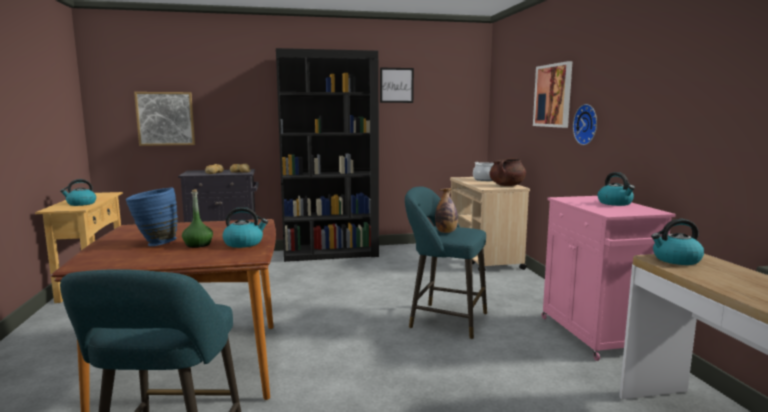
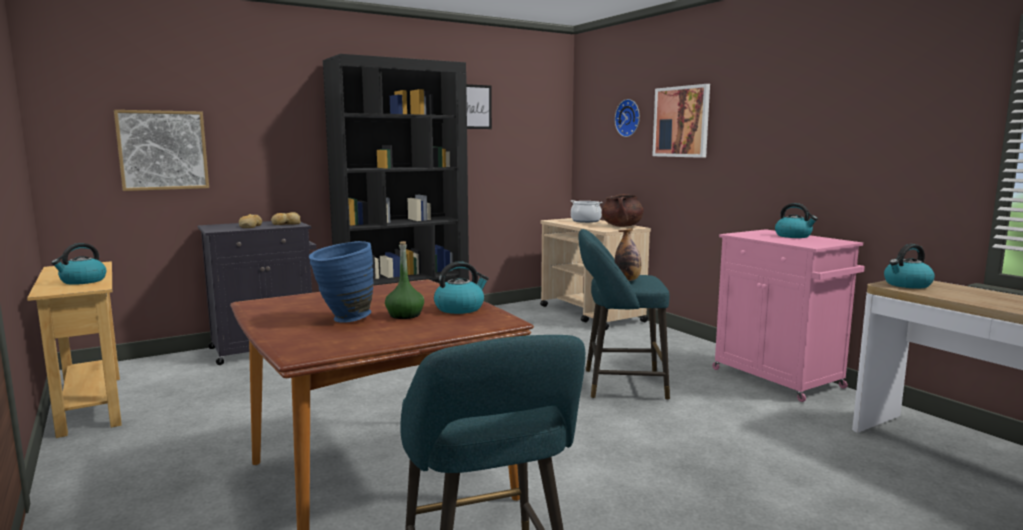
camera: 20 degrees left, 0 degrees up
wall clock [573,104,597,145] -> wall clock moved to [615,99,640,137]

